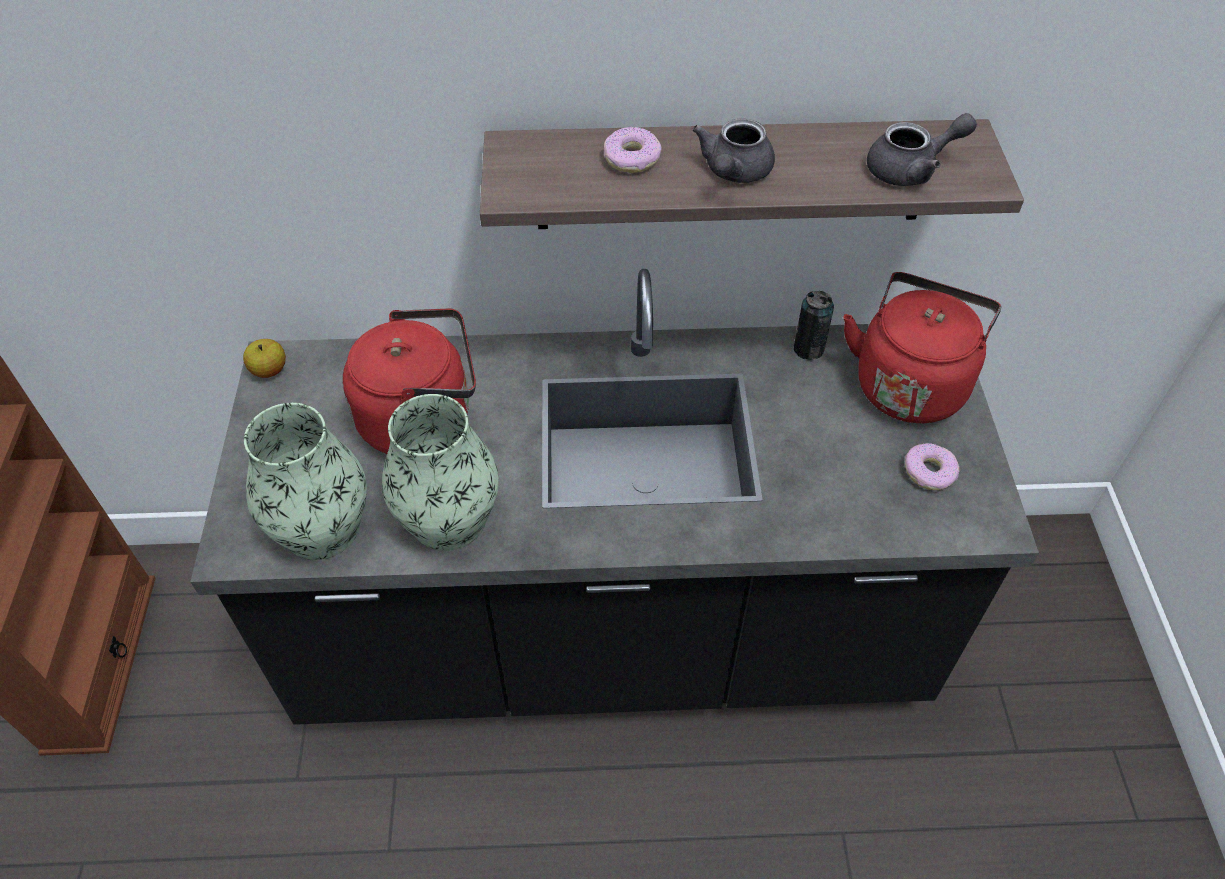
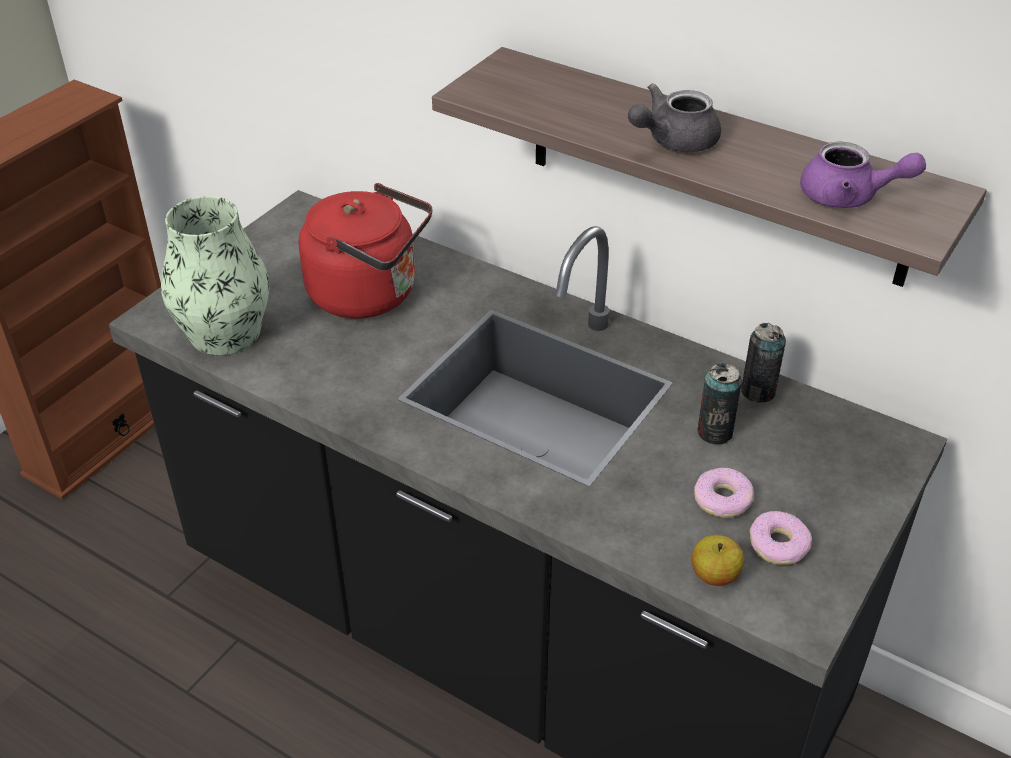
camera: 35 degrees right, 10 degrees down
apple [243,339,286,378] -> apple moved to [692,535,744,586]
vase [382,394,499,551] -> none
donut [604,127,662,173] -> donut moved to [694,468,754,518]
red kettle [843,272,1002,423] -> none
grey teapot [867,113,977,186] -> purple teapot [800,142,926,208]
none -> can [697,363,742,445]

